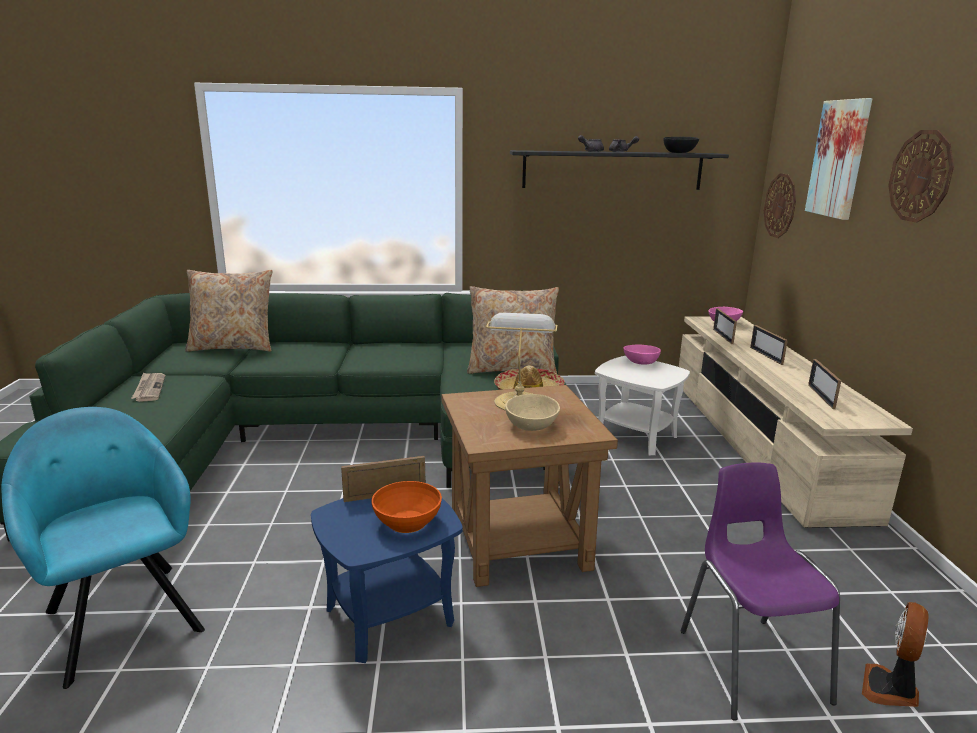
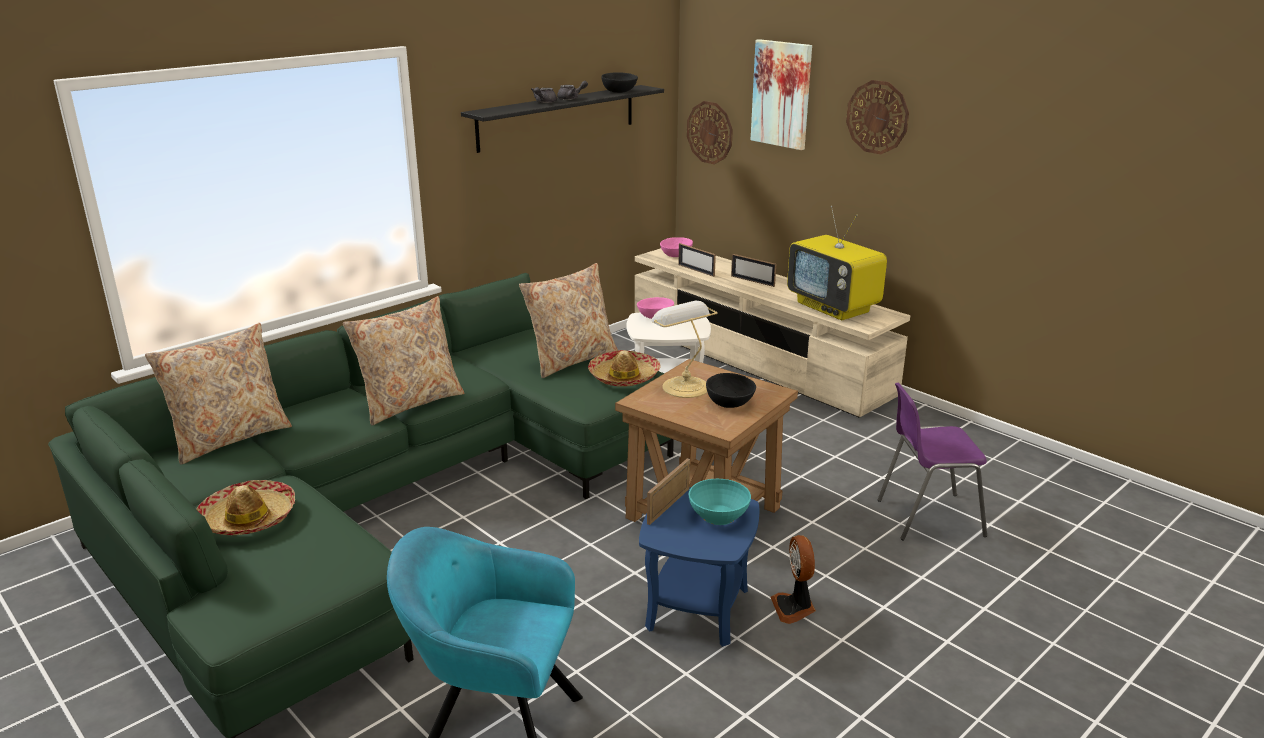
camera: 40 degrees left, 5 degrees up
newspaper [131,372,165,402] -> hat [196,480,295,535]
orange bowl [372,481,442,533] -> turquoise bowl [689,479,751,525]
beige bowl [505,394,560,431] -> black bowl [706,373,756,408]
purple chair [681,462,840,720] -> purple chair turned 45 degrees counterclockwise [878,383,987,540]
picture frame [808,359,841,409] -> television [787,206,887,320]
fan [862,602,929,707] -> fan moved to [771,535,816,624]
none -> beige pillow [343,296,464,425]

